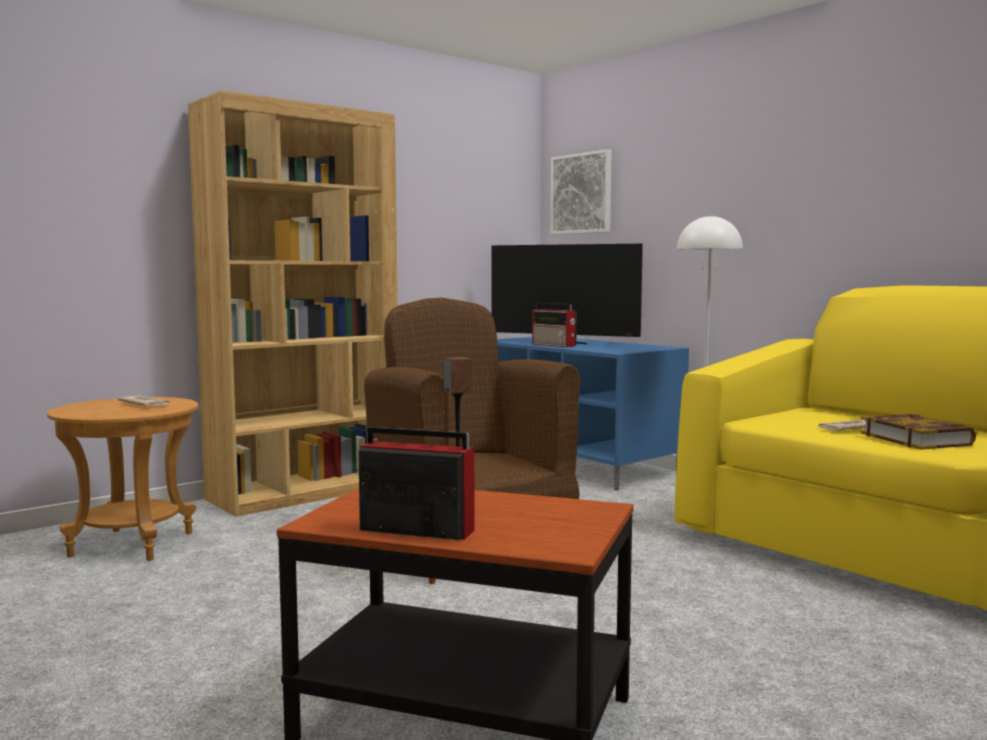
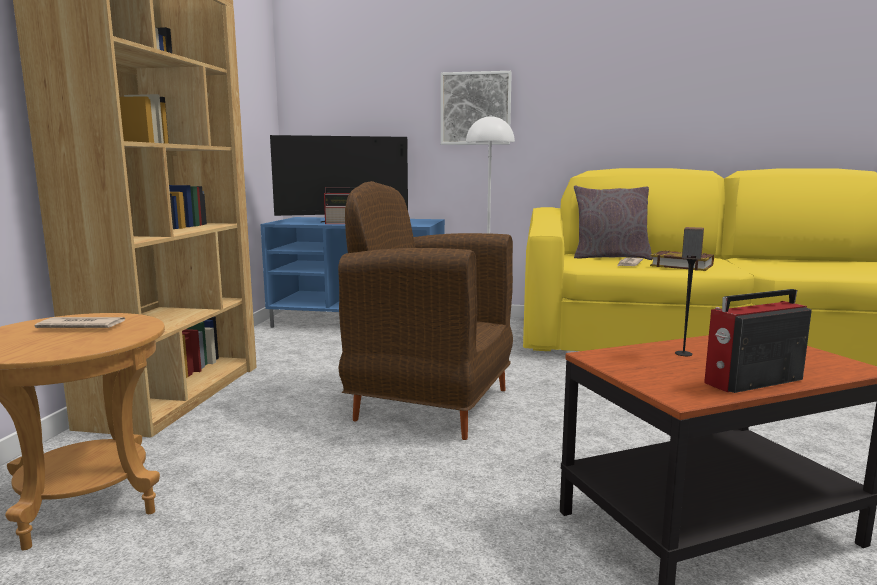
camera: 40 degrees left, 5 degrees up
picture [550,149,612,235] -> picture moved to [441,71,512,145]
none -> grey pillow [574,186,653,260]

